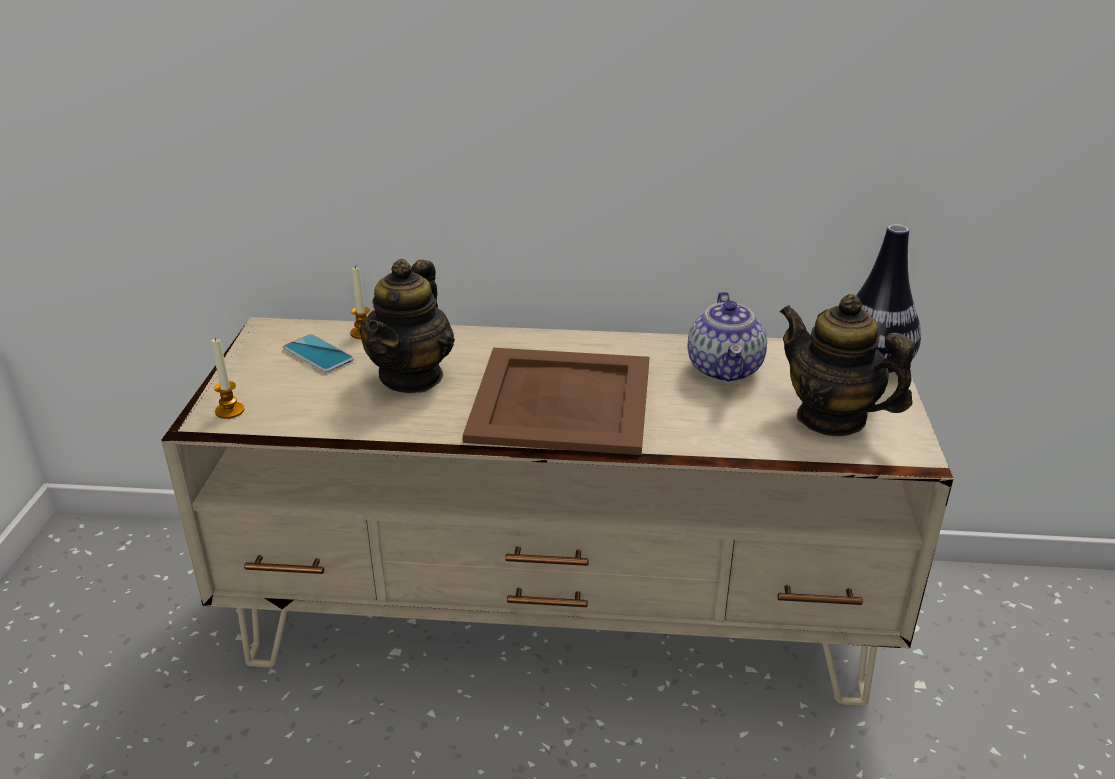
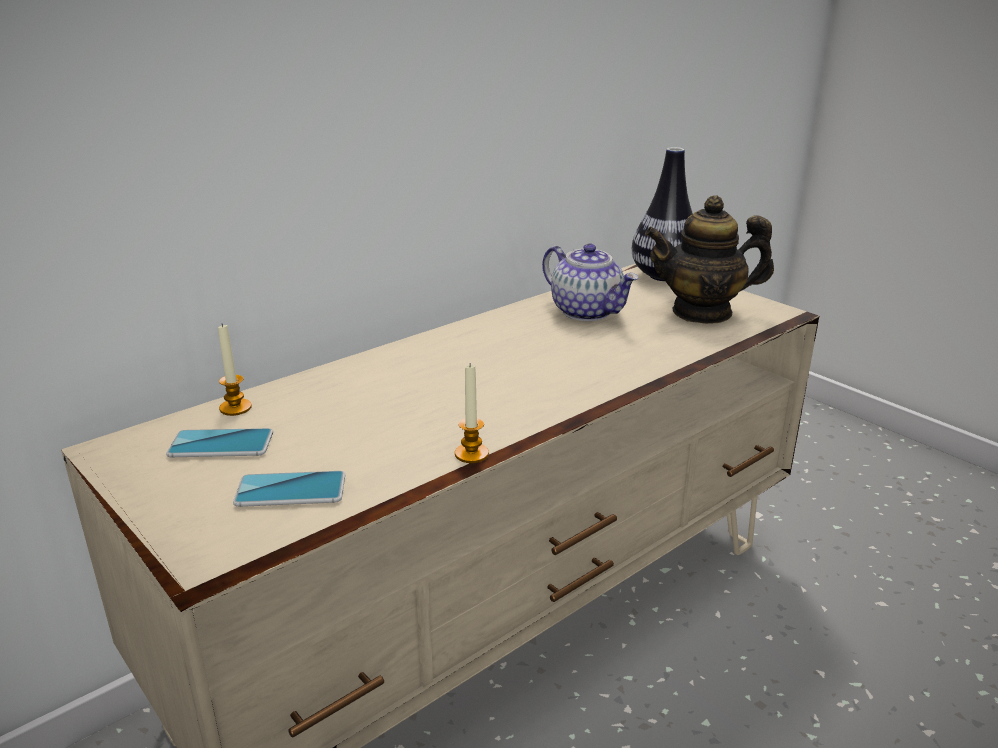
camera: 45 degrees left, 5 degrees down
candle [211,338,244,419] -> candle moved to [455,364,489,463]
teapot [360,259,455,393] -> none
brown tray [463,348,649,455] -> none
none -> phone [233,471,345,507]

